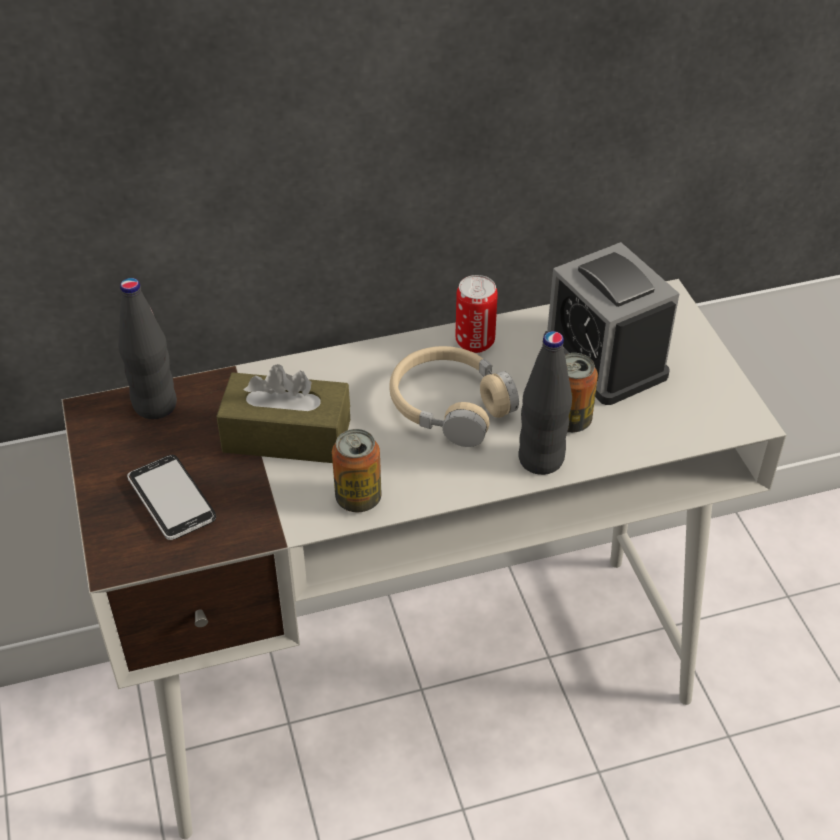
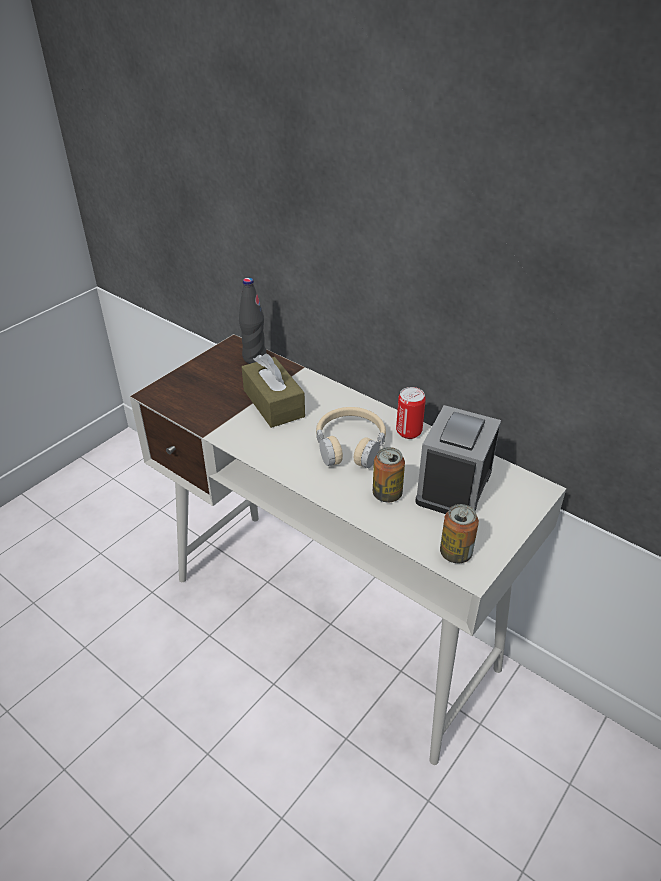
camera: 55 degrees right, 5 degrees down
phone [127,455,216,540] -> none
can [332,429,382,512] -> can moved to [440,504,479,563]
black bottle [518,331,572,475] -> none

